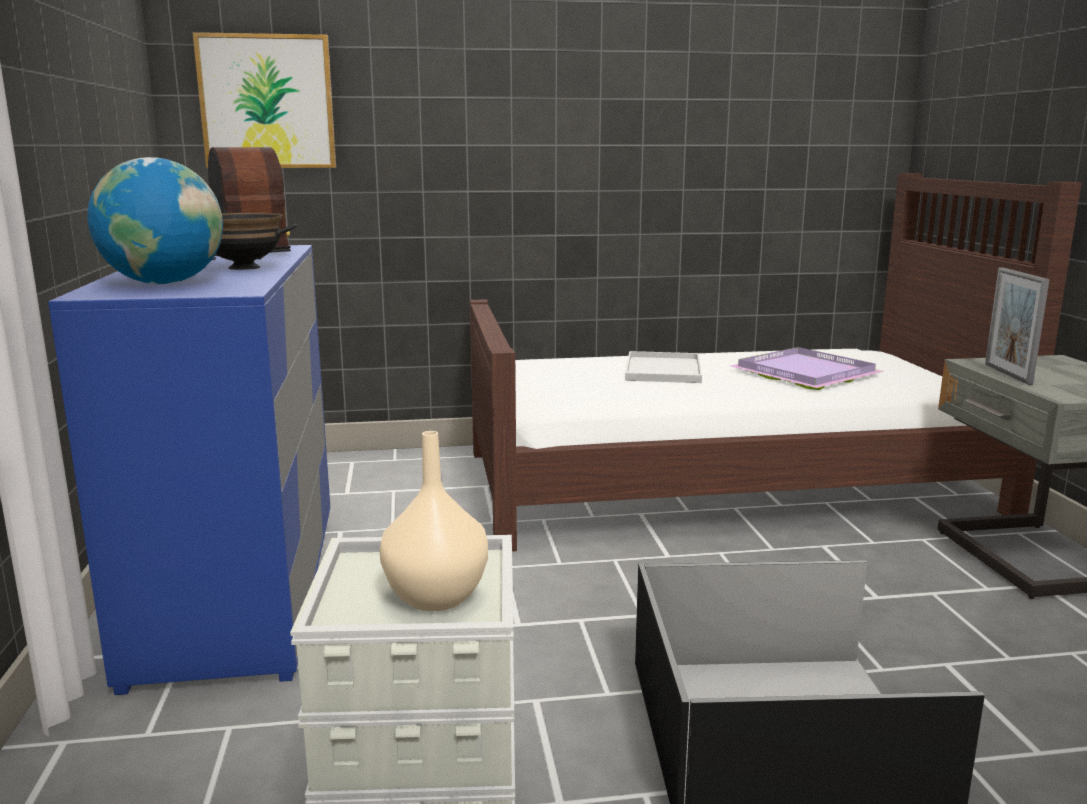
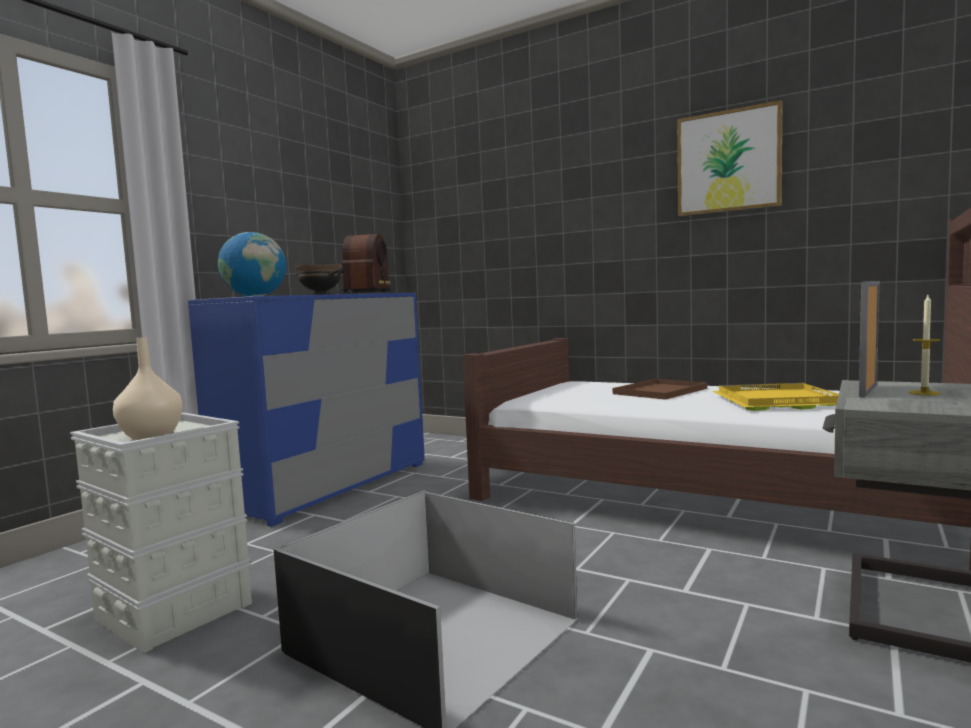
camera: 40 degrees right, 10 degrees down
picture [193,32,336,168] -> picture moved to [677,100,782,216]
white tray [625,351,702,383] -> brown tray [613,379,707,400]
purple tray [731,347,884,390] -> yellow tray [712,383,839,411]
none -> candle [909,295,941,395]

